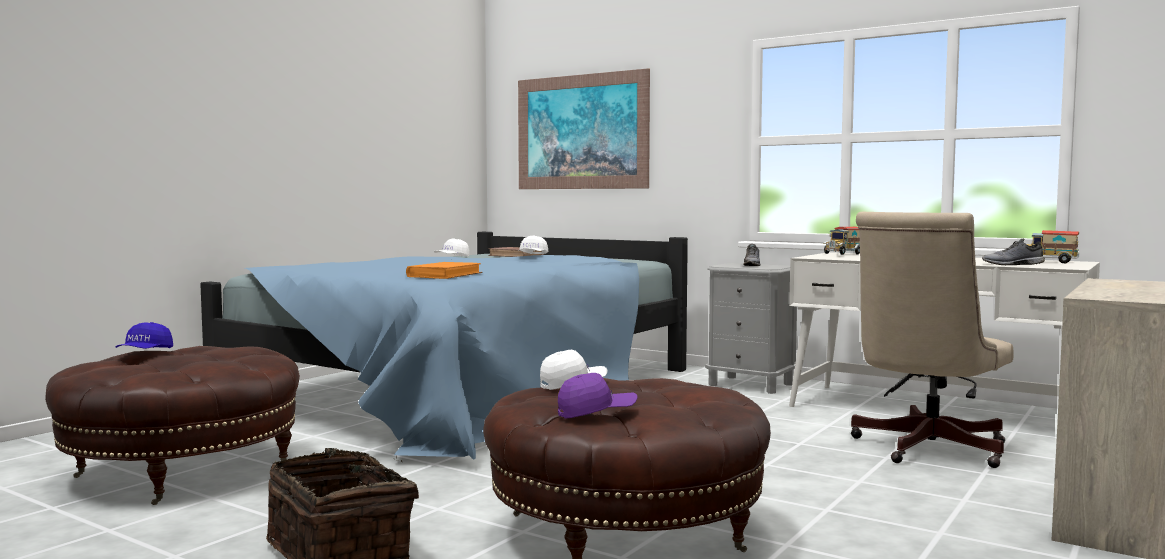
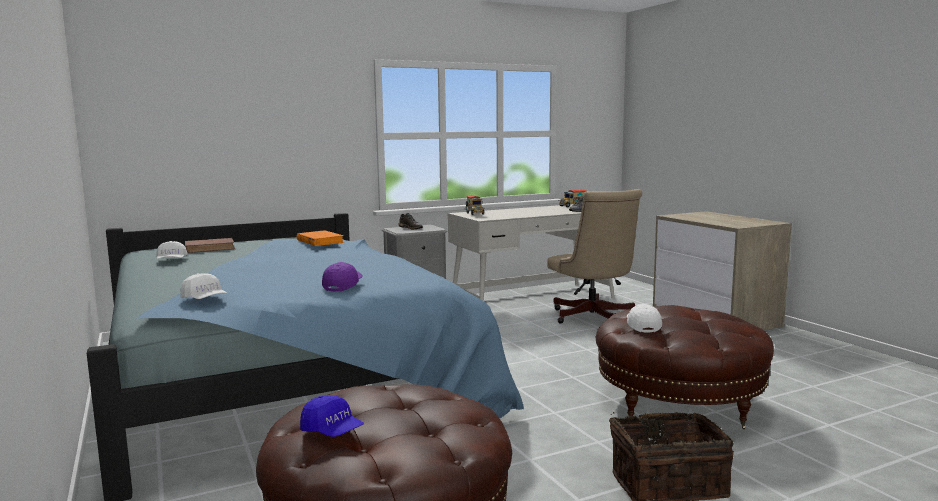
camera: 60 degrees left, 5 degrees up
orange book [406,262,482,279] -> orange book moved to [297,231,344,246]
picture [518,68,650,189] -> none
white cap [518,235,548,254] -> white cap moved to [180,273,228,299]
purple cap [558,373,637,419] -> purple cap moved to [322,262,363,292]

